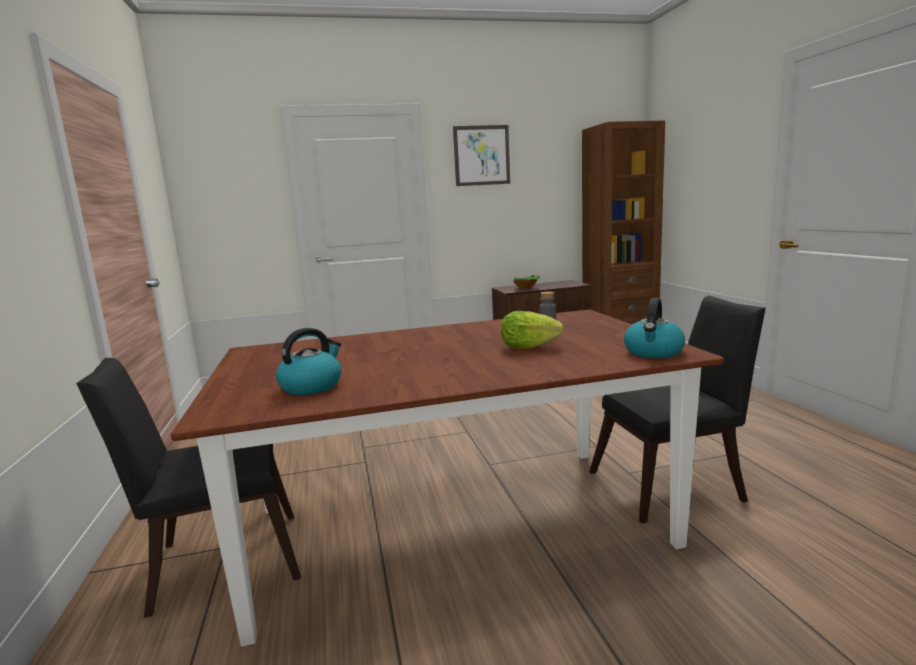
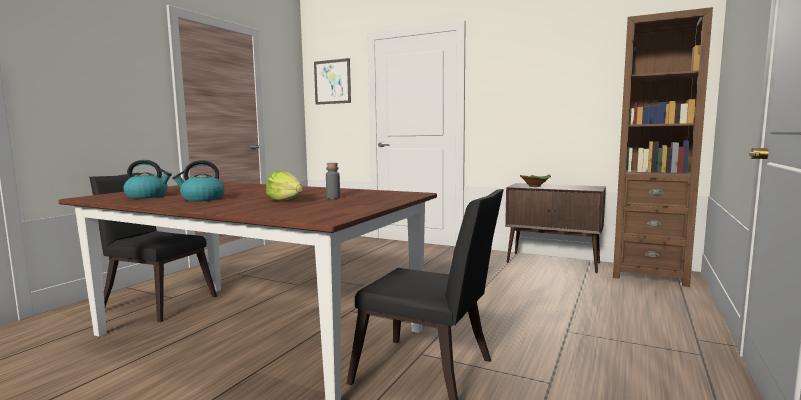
camera: 40 degrees right, 5 degrees down
picture [453,125,510,186] -> picture moved to [314,58,351,105]
kettle [624,298,685,358] -> kettle moved to [172,160,225,201]

